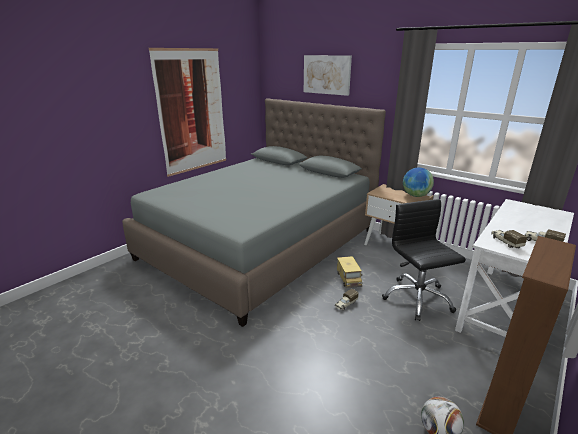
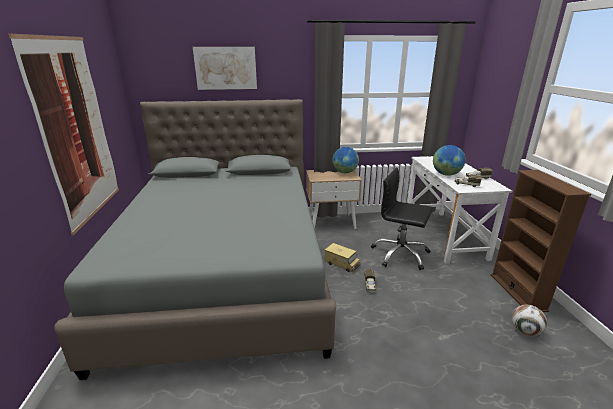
camera: 45 degrees left, 0 degrees up
none -> globe [433,145,466,176]

